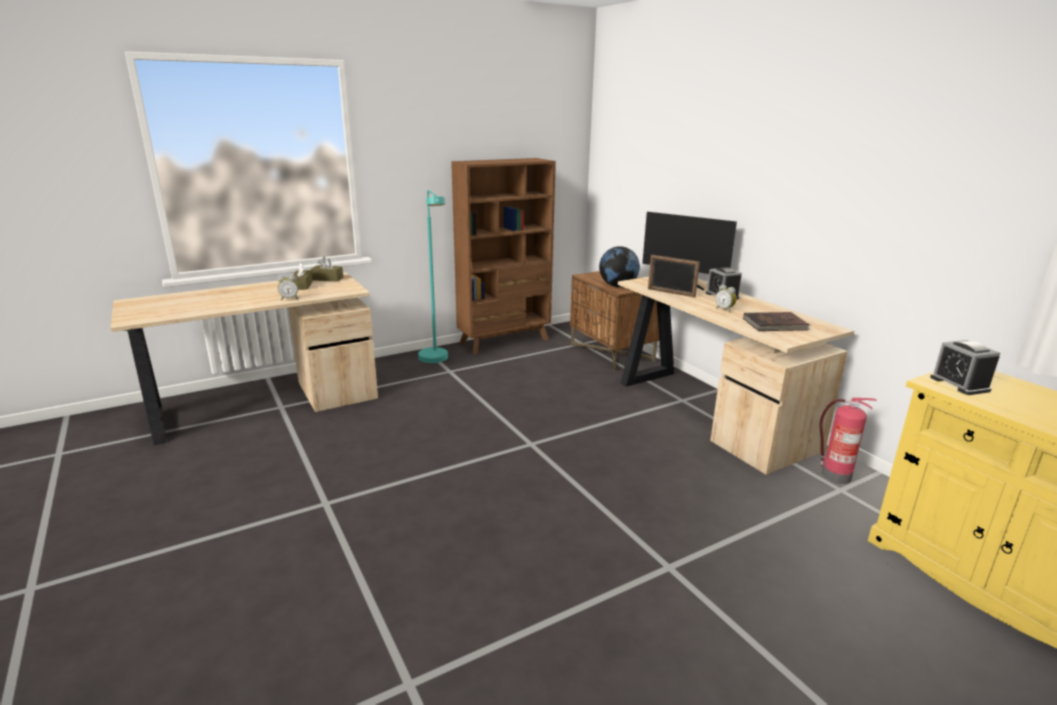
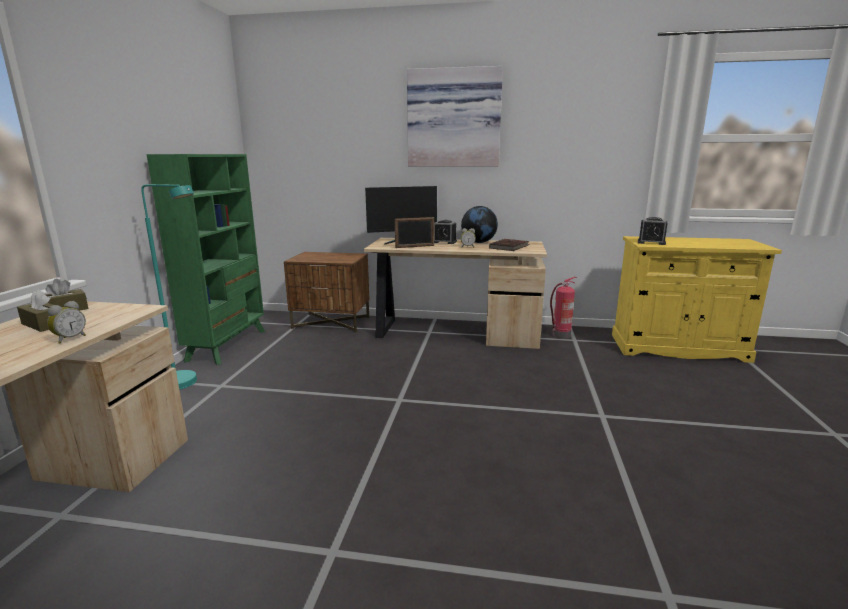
camera: 50 degrees left, 5 degrees down
brown bookcase [451,158,556,355] -> green bookcase [147,154,265,365]
globe [599,246,640,287] -> globe moved to [461,206,498,243]
none -> picture [407,66,503,166]

